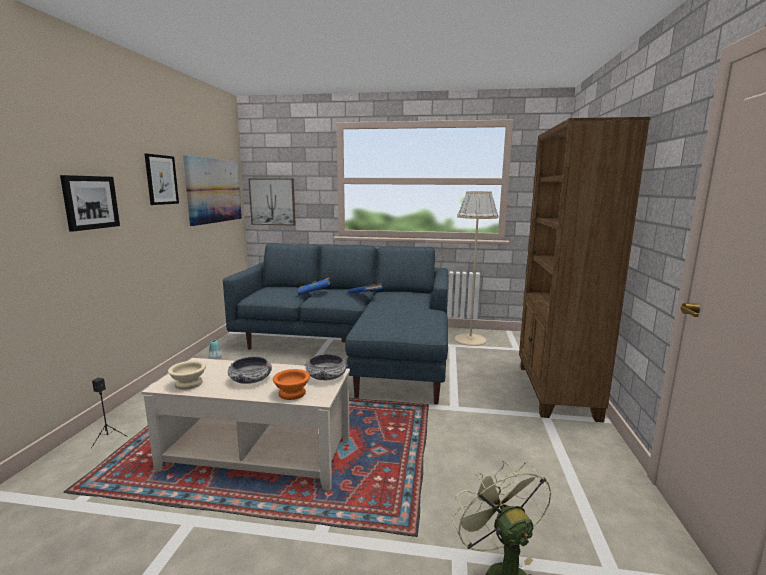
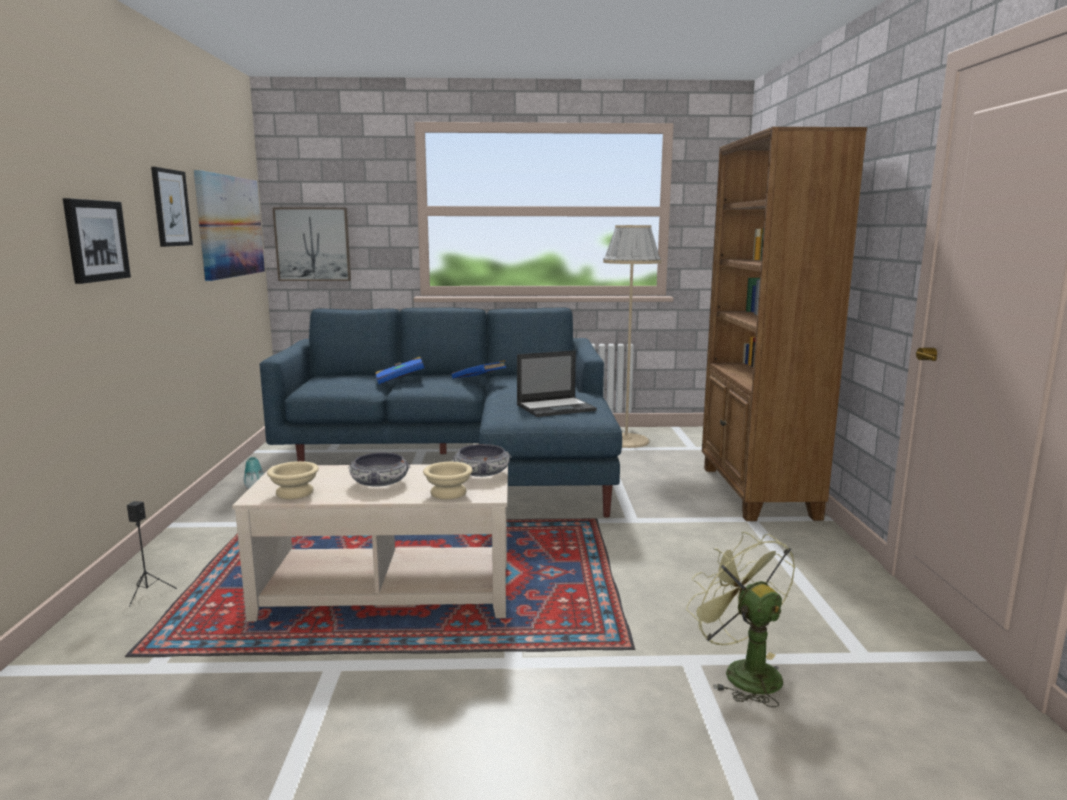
camera: 10 degrees left, 0 degrees up
orange bowl [273,369,310,400] -> beige bowl [423,462,473,499]
none -> laptop [517,350,597,417]

